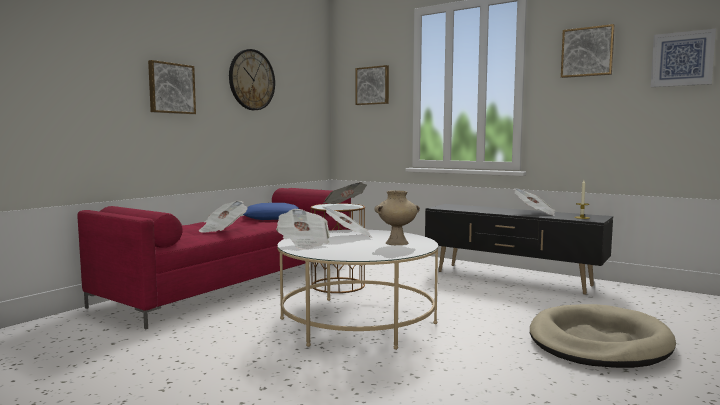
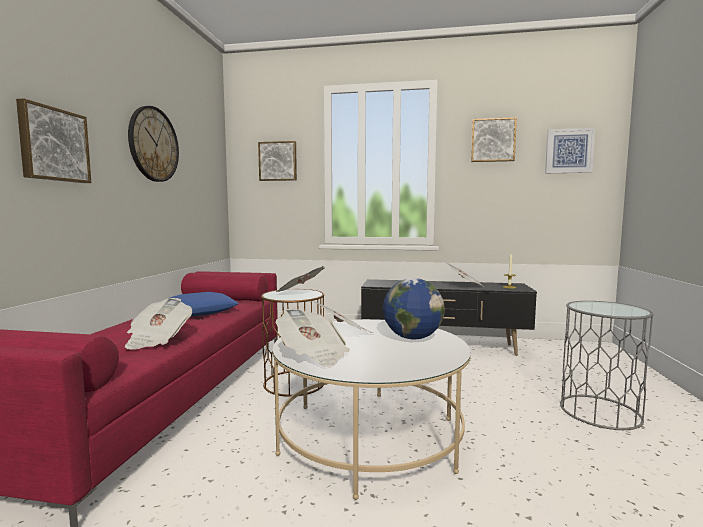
camera: 25 degrees left, 0 degrees up
beige vase [374,191,420,245] -> globe [383,278,445,340]
beige dog bed [530,304,676,368] -> grey side table [560,301,654,430]

